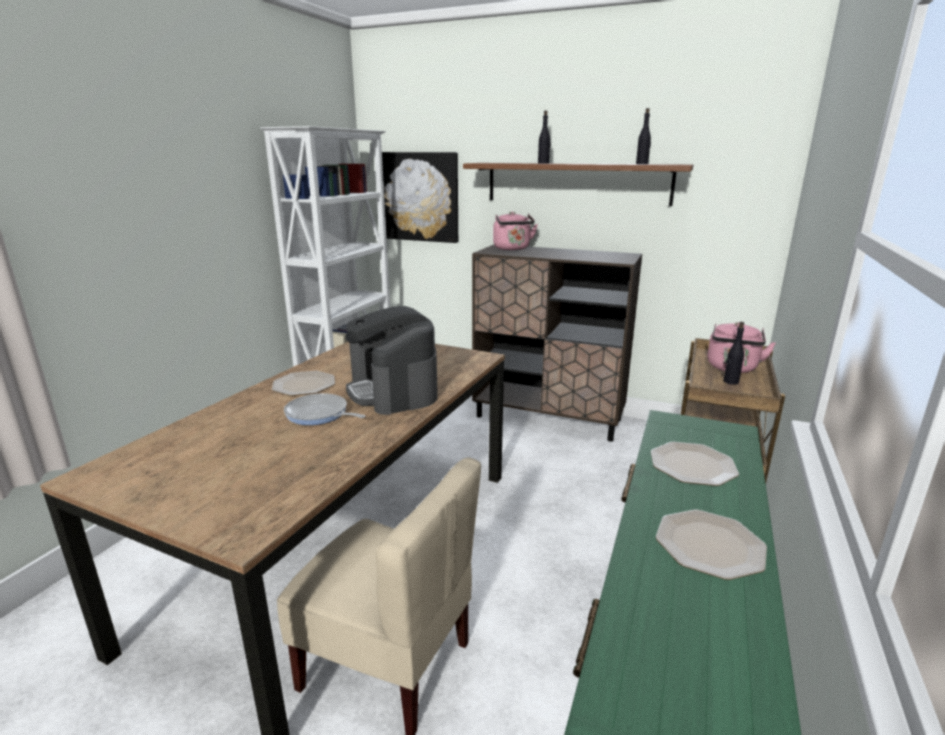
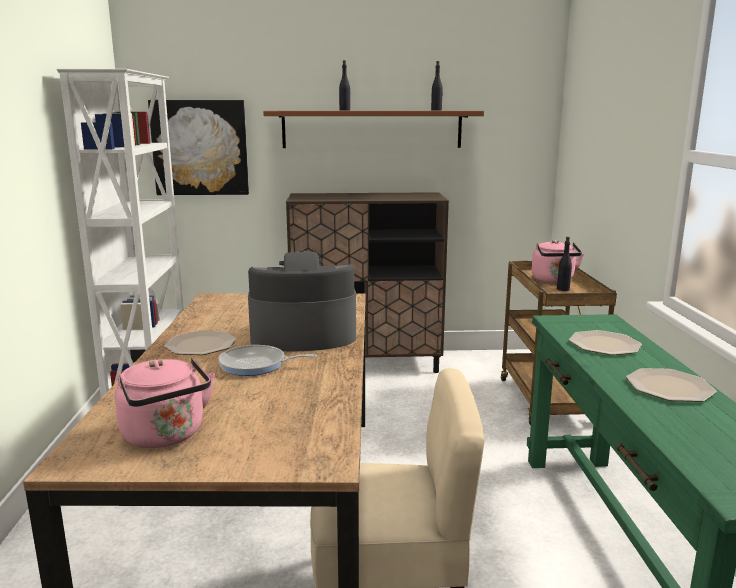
camera: 25 degrees left, 5 degrees down
coffee machine [345,306,438,415] -> coffee machine turned 135 degrees clockwise [248,251,356,351]
pink kettle [493,211,538,250] -> pink kettle moved to [115,358,215,448]

